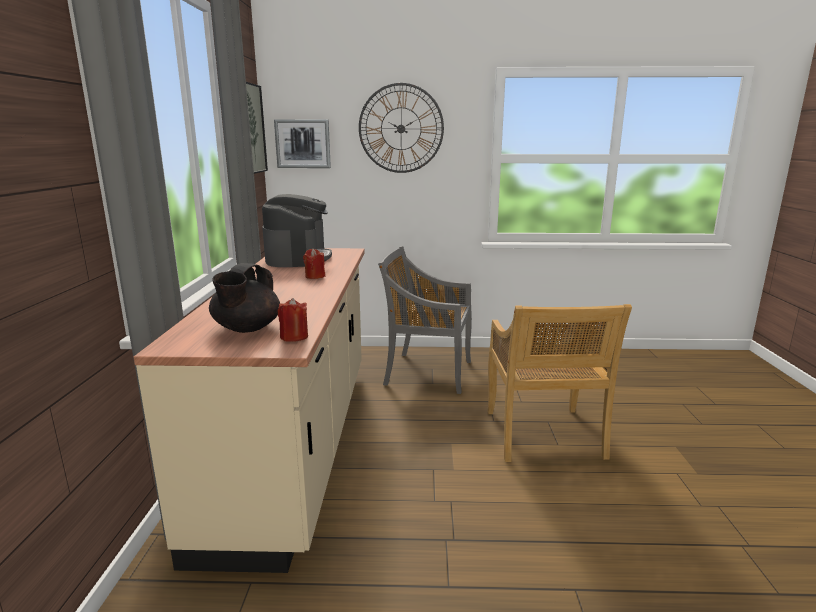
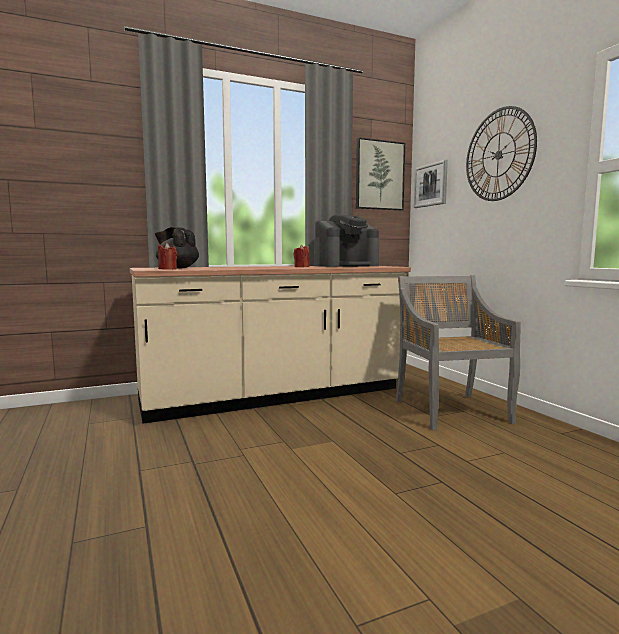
camera: 65 degrees right, 10 degrees down
black teapot [209,263,280,333] -> black teapot turned 45 degrees clockwise [155,227,199,269]
beige chair [488,304,632,462] -> none

